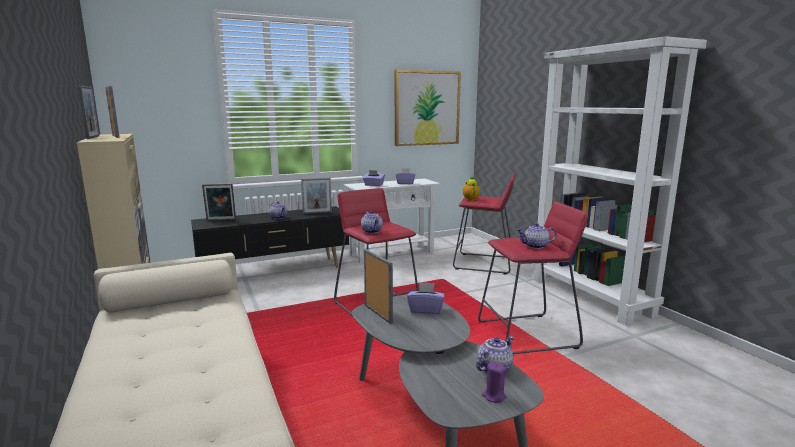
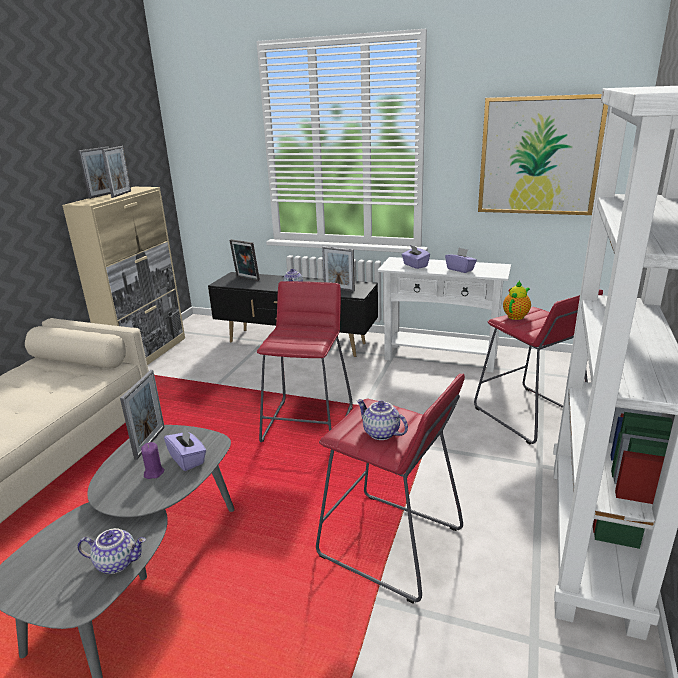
camera: 45 degrees right, 10 degrees up
teapot [361,211,383,234] -> none
purple candle [482,361,507,403] -> purple candle moved to [141,442,164,479]

